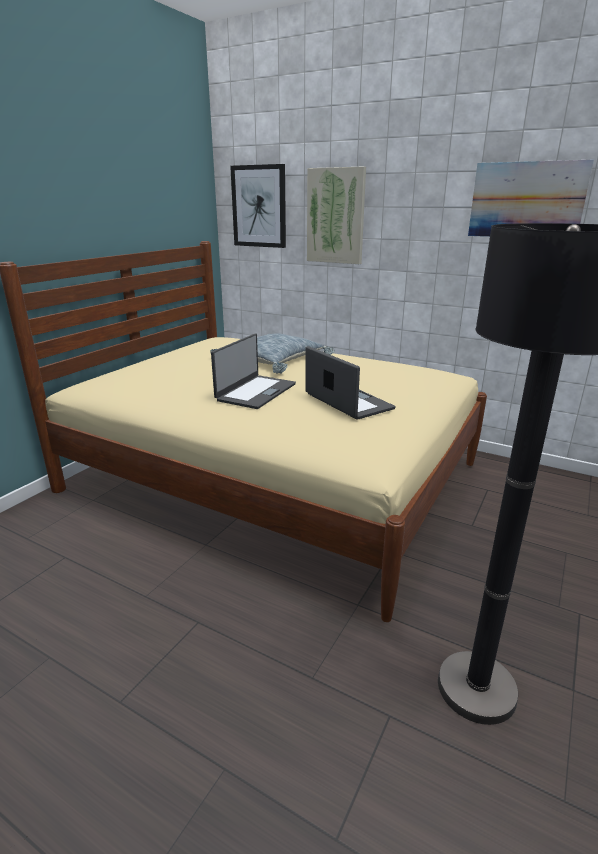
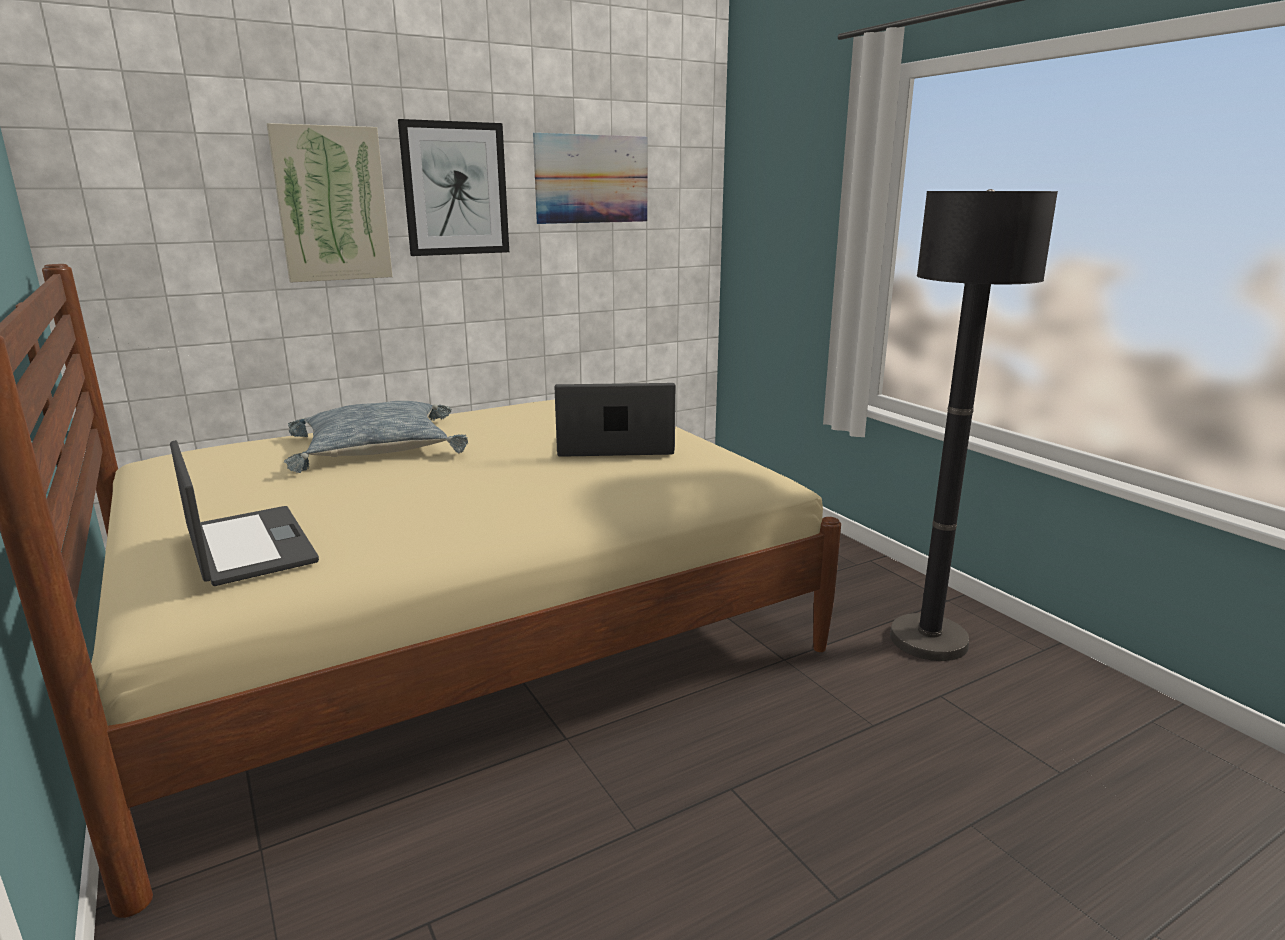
camera: 60 degrees left, 5 degrees down
laptop [211,333,296,409] -> laptop moved to [170,440,319,586]
picture [230,164,286,248] -> picture moved to [398,119,509,256]

